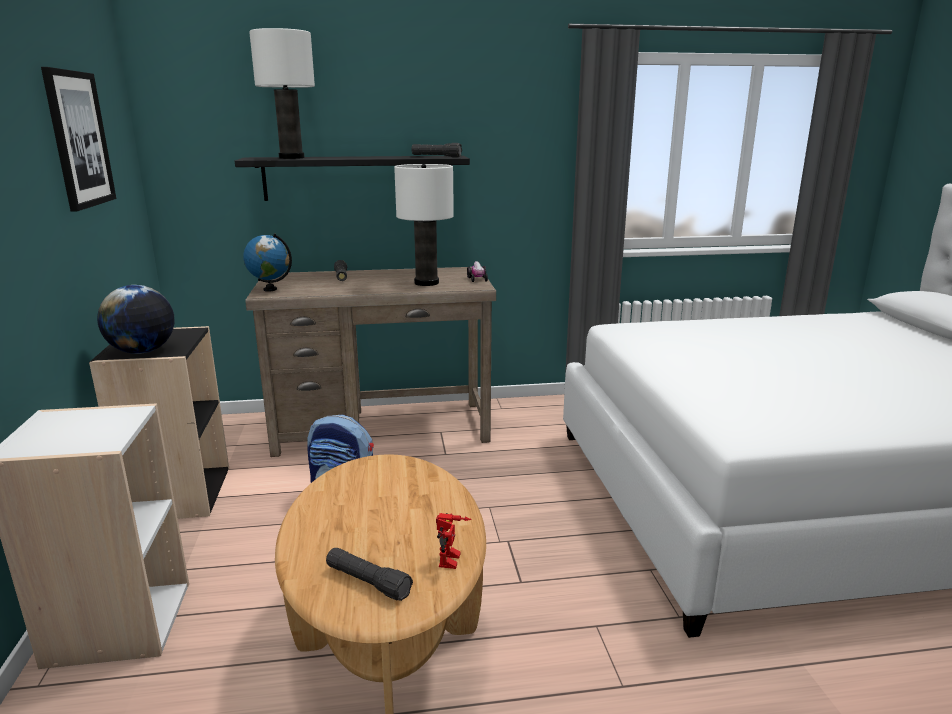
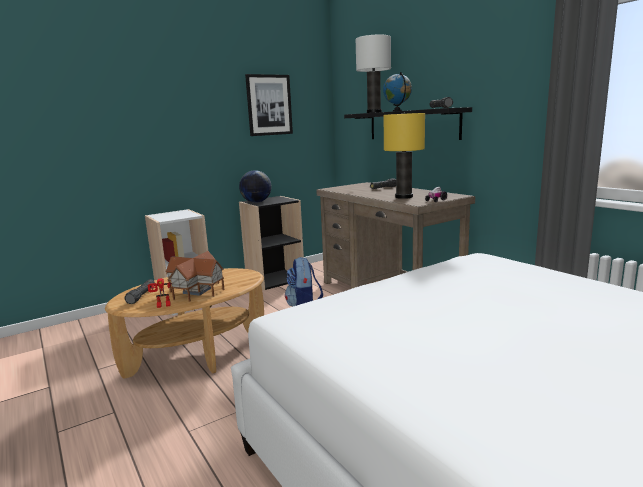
camera: 65 degrees right, 5 degrees down
globe [243,233,292,292] -> globe moved to [383,72,412,111]
white table lamp [394,164,454,286] -> yellow table lamp [384,113,425,199]
none -> toy house [165,251,224,302]

